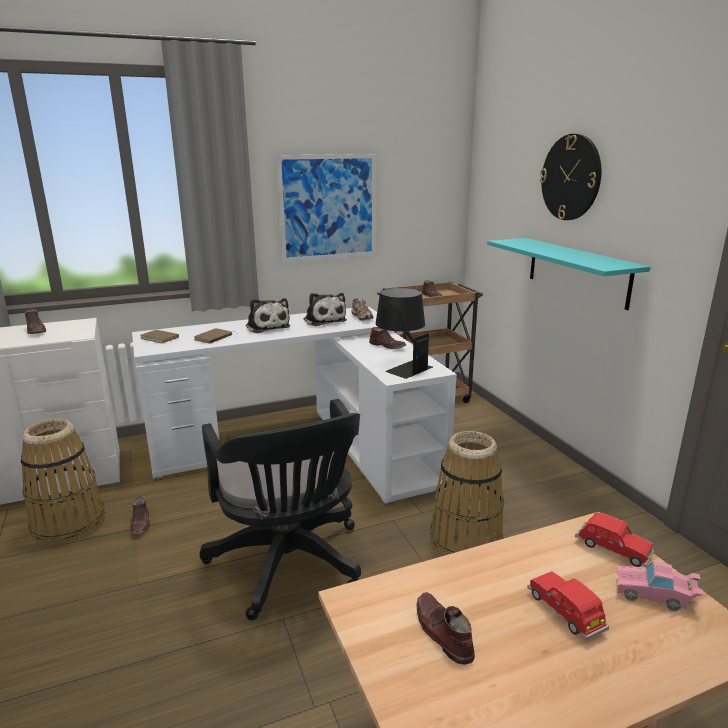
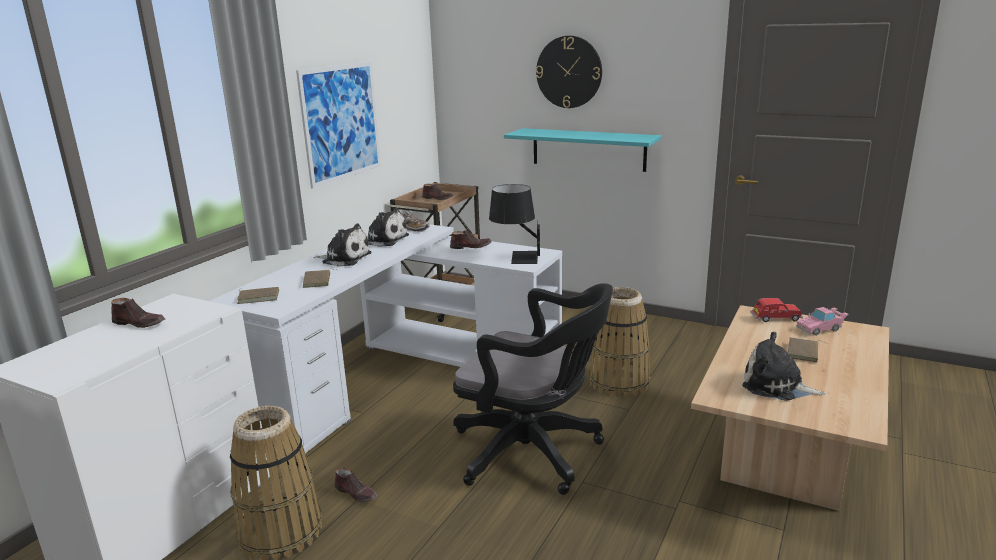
camera: 40 degrees left, 0 degrees up
brown shoe [416,592,475,665] -> plush toy [742,332,825,401]
red toy car [527,571,609,640] -> brown book [788,337,825,362]

